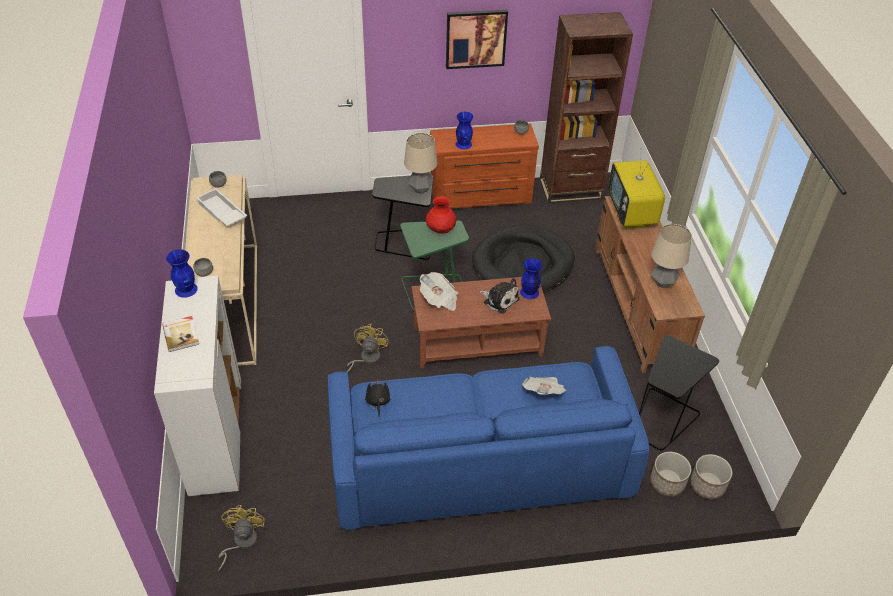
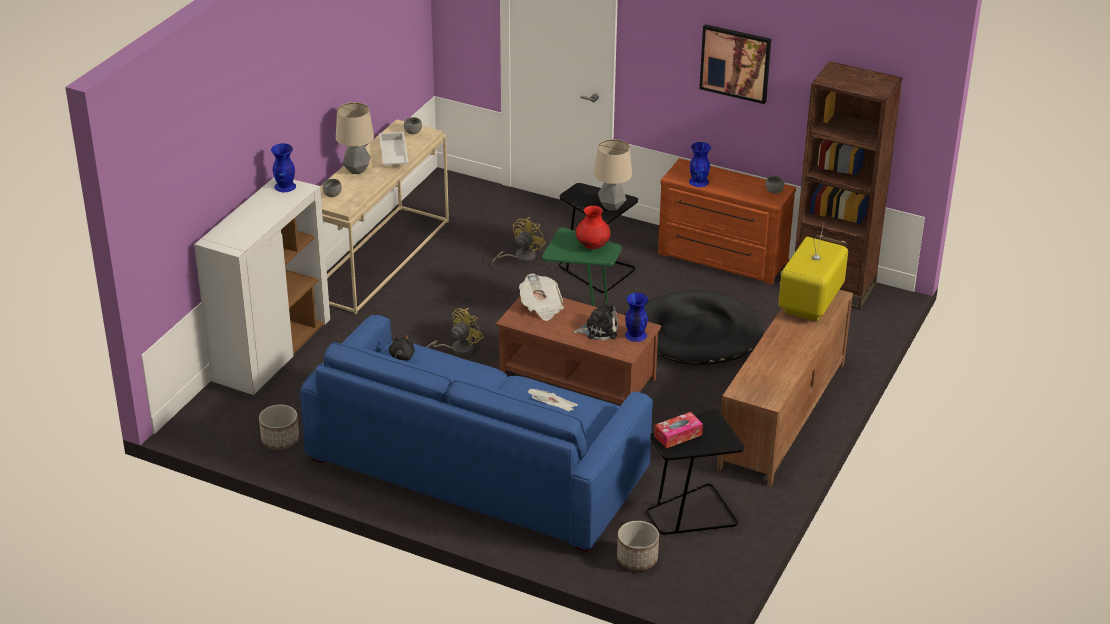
camera: 35 degrees right, 10 degrees down
book [162,316,199,352] -> none
yellow fan [218,505,265,572] -> yellow fan moved to [492,217,545,264]
plush toy [479,278,519,314] -> plush toy turned 75 degrees counterclockwise [573,299,618,341]
table lamp [651,224,692,288] -> table lamp moved to [336,102,374,174]
planter [690,454,732,499] -> planter moved to [259,405,299,450]
none -> tissue box [654,412,703,449]

